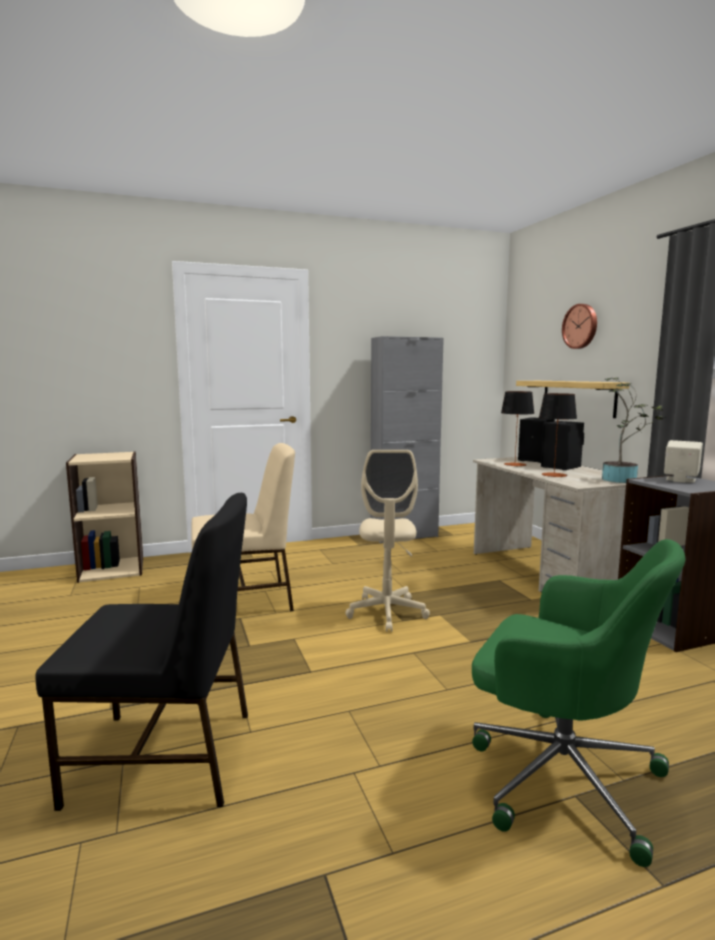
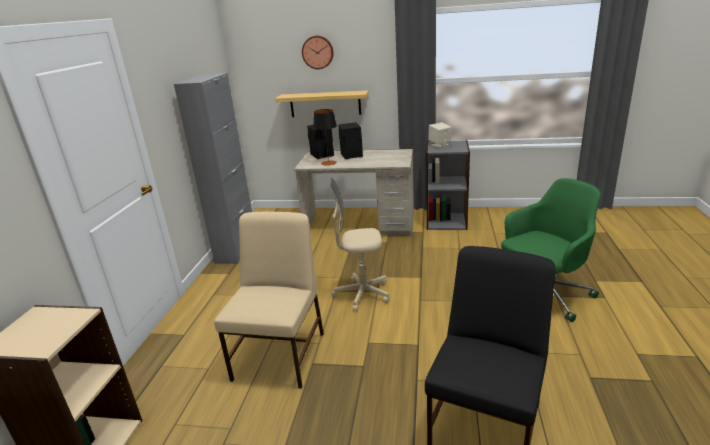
camera: 60 degrees left, 15 degrees up
beige office chair [345,450,430,632] -> beige office chair turned 150 degrees clockwise [330,178,389,312]
table lamp [539,393,577,477] -> none
potted plant [602,377,666,483] -> none

